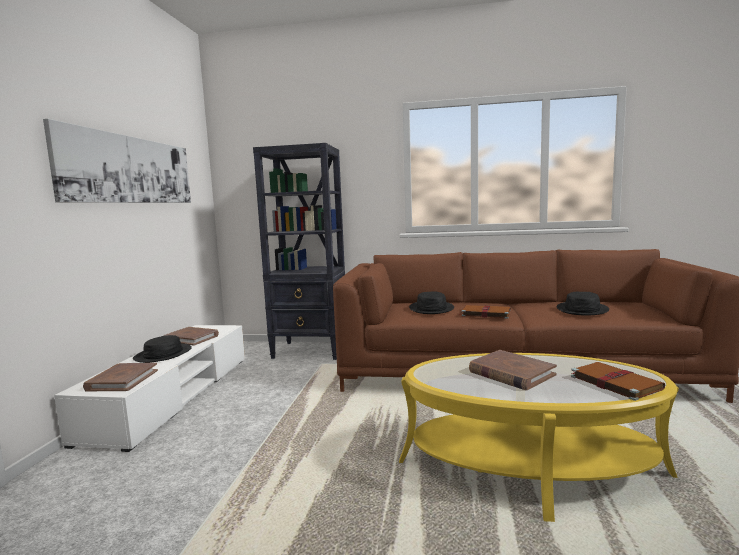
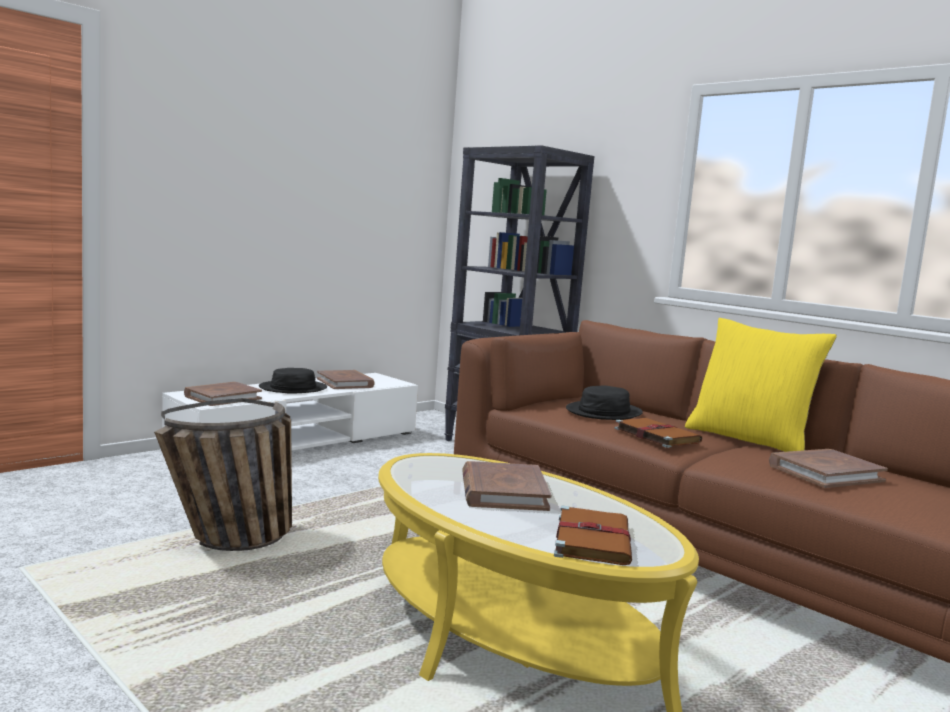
camera: 35 degrees right, 0 degrees up
picture [43,119,191,203] -> none
black hat [557,292,609,315] -> brown book [769,449,888,488]
none -> basket [154,398,292,551]
none -> yellow pillow [685,318,837,452]

